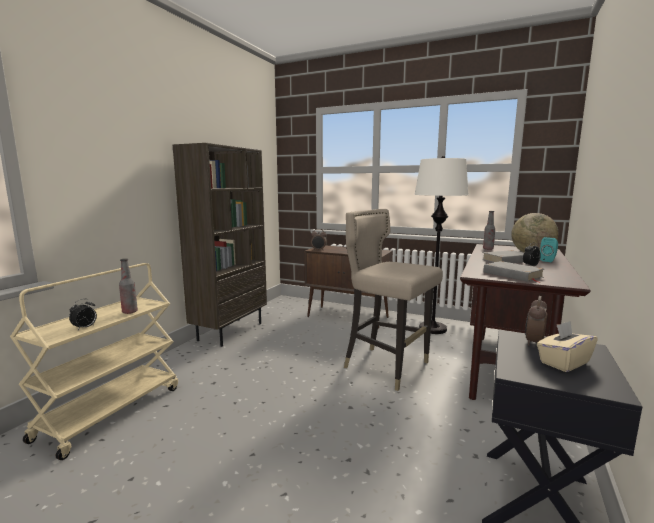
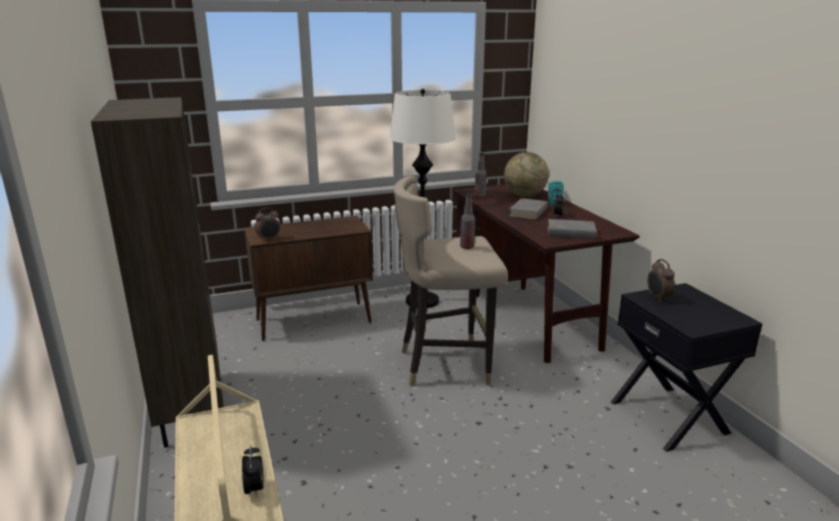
camera: 45 degrees left, 10 degrees up
bottle [119,259,138,314] -> bottle moved to [460,194,475,249]
beige tissue box [537,321,598,372] -> none

